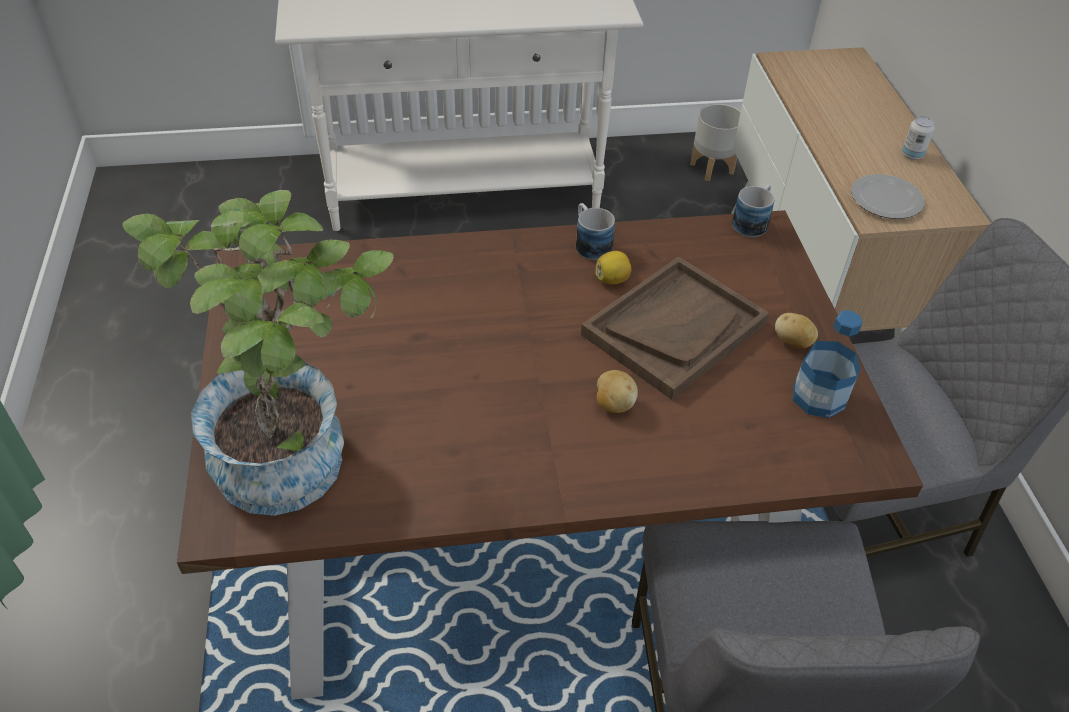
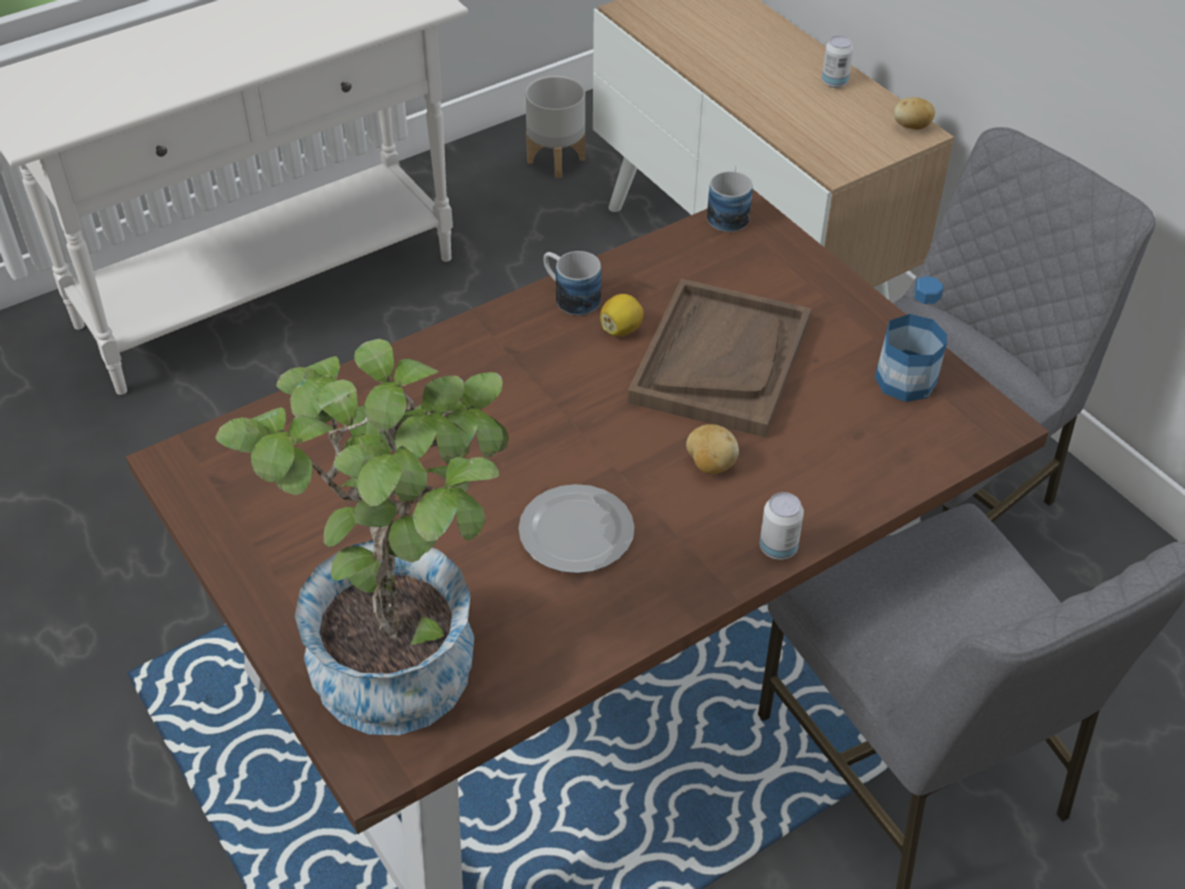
camera: 25 degrees left, 0 degrees up
potato [775,313,818,349] -> potato moved to [894,97,935,130]
plate [851,174,925,219] -> plate moved to [519,484,634,573]
none -> can [759,492,804,560]

